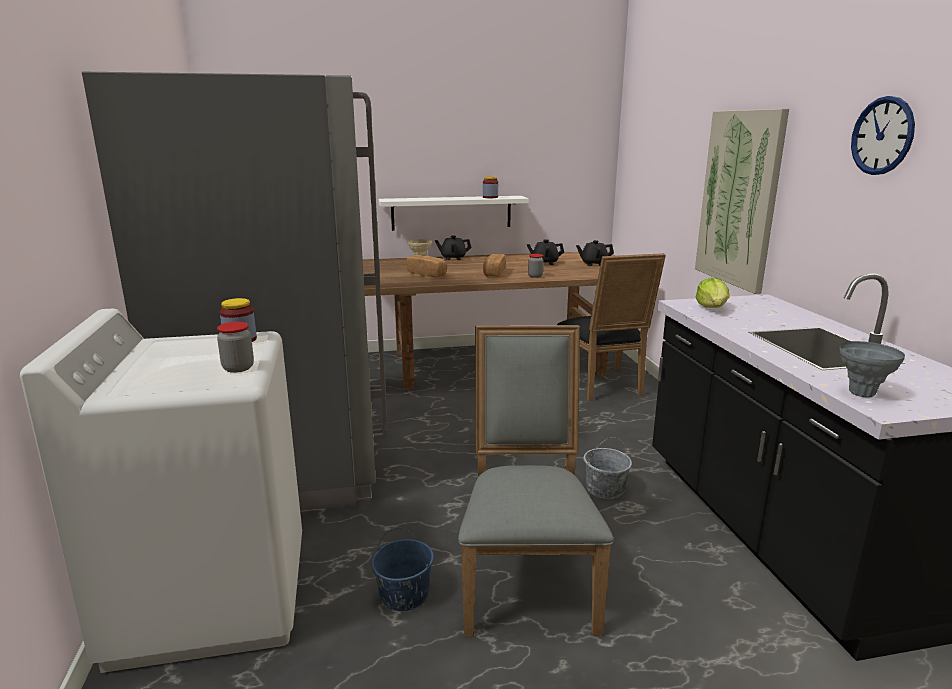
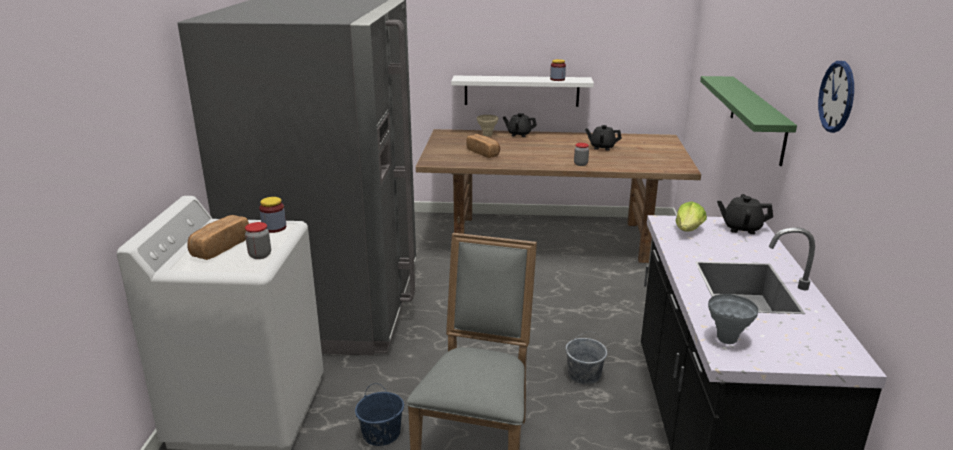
camera: 15 degrees right, 5 degrees up
bread [483,254,506,277] -> bread moved to [187,215,249,260]
black chair [557,253,666,401] -> none
black teapot [576,240,614,266] -> black teapot moved to [717,194,773,234]
picture [695,109,789,294] -> green shelf [700,76,797,166]

